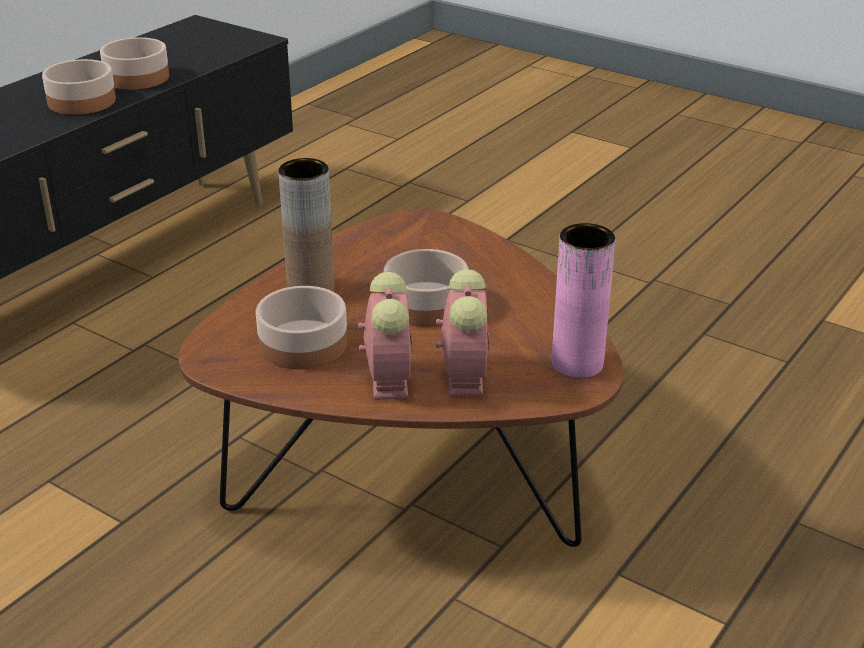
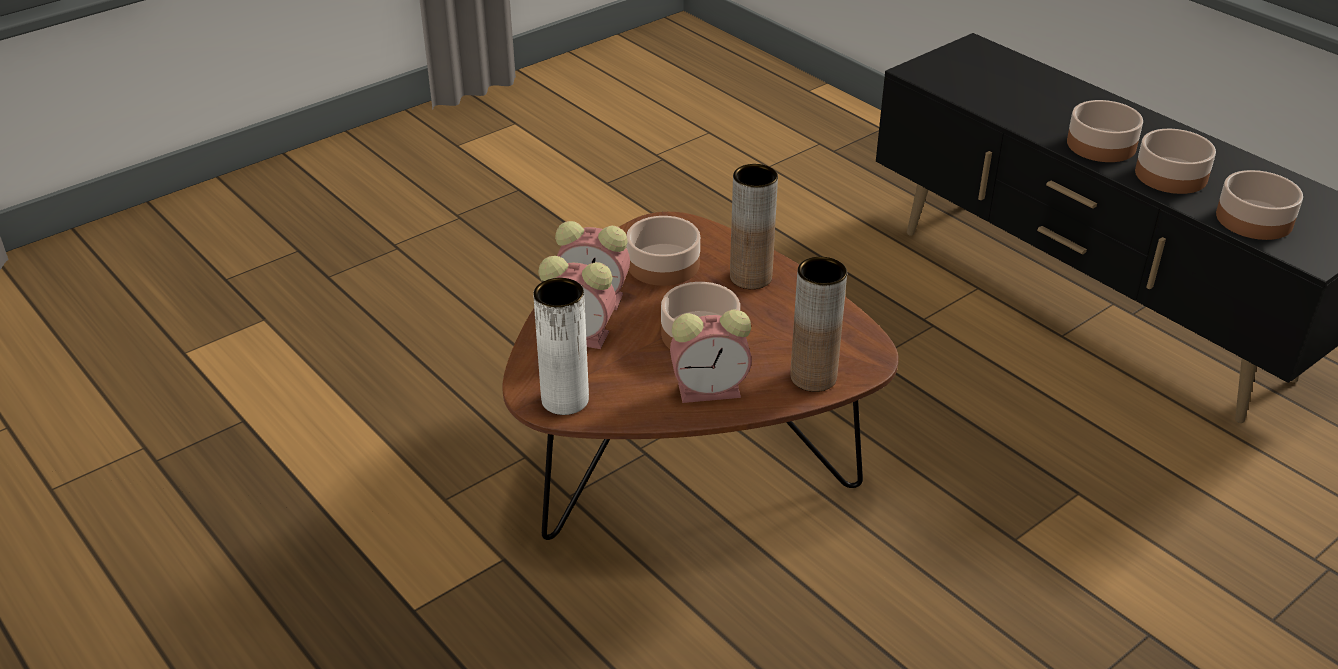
camera: 105 degrees right, 5 degrees up
pink vase [552,223,615,378] -> white vase [533,278,589,415]
none -> alarm clock [670,309,752,403]
none -> brown vase [790,257,847,392]
none -> bowl [1216,170,1303,240]

